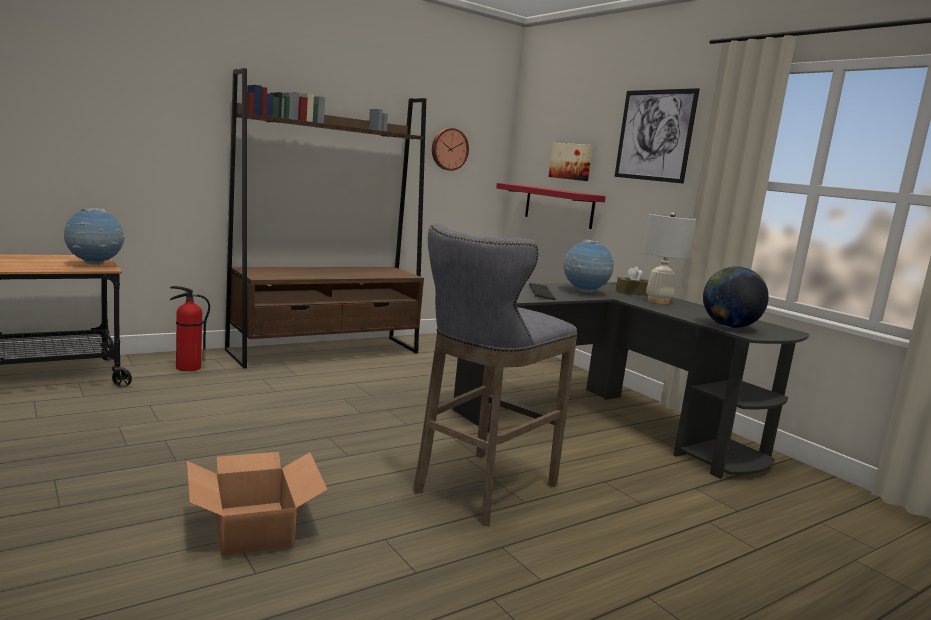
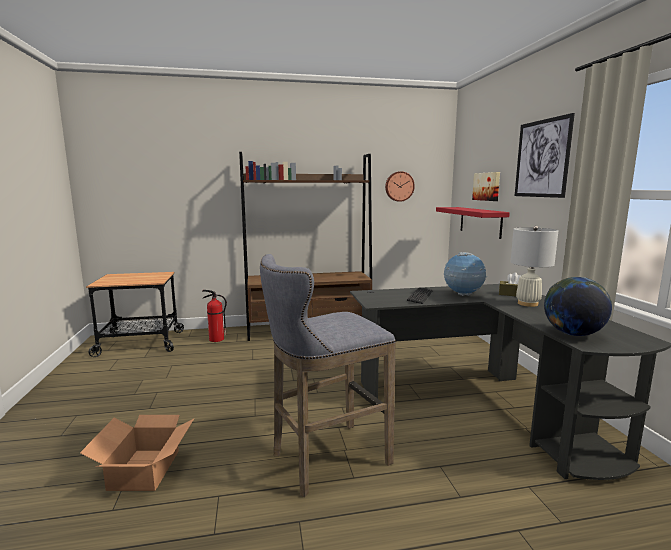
camera: 25 degrees right, 0 degrees up
globe [64,208,125,265] -> none

